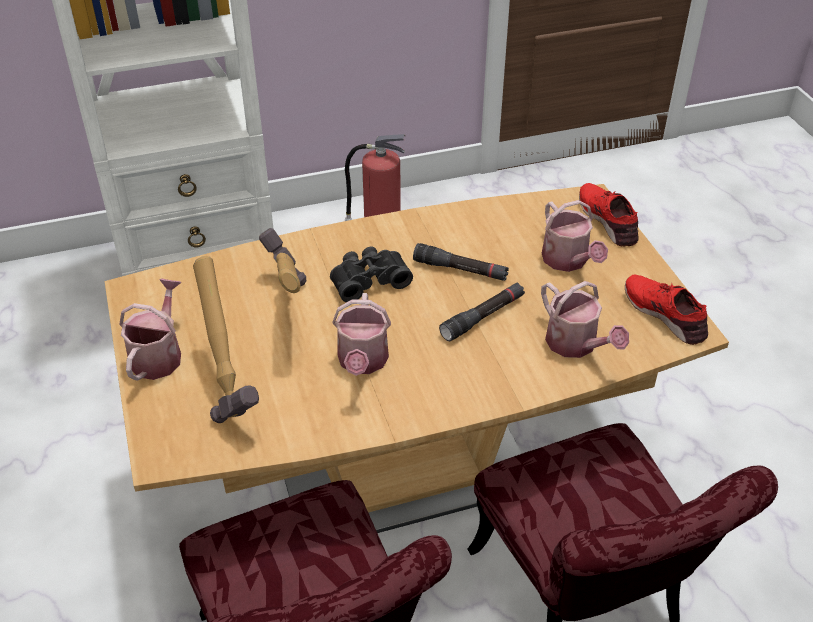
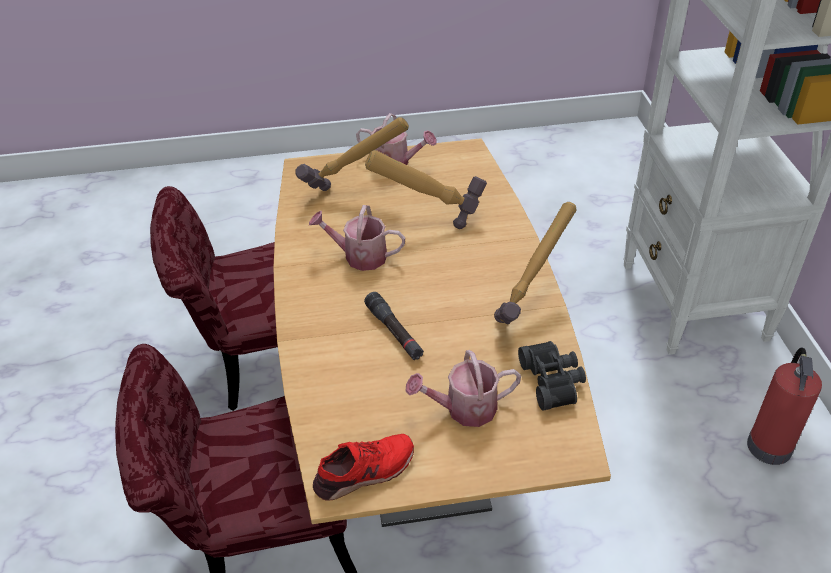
camera: 100 degrees right, 0 degrees up
black binoculars [330,246,413,302] -> black binoculars moved to [518,341,586,411]
black flashlight [413,243,509,281] -> none
watering can [541,281,629,358] -> none
red shoe [579,183,638,247] -> none
none -> hammer [494,202,576,324]

